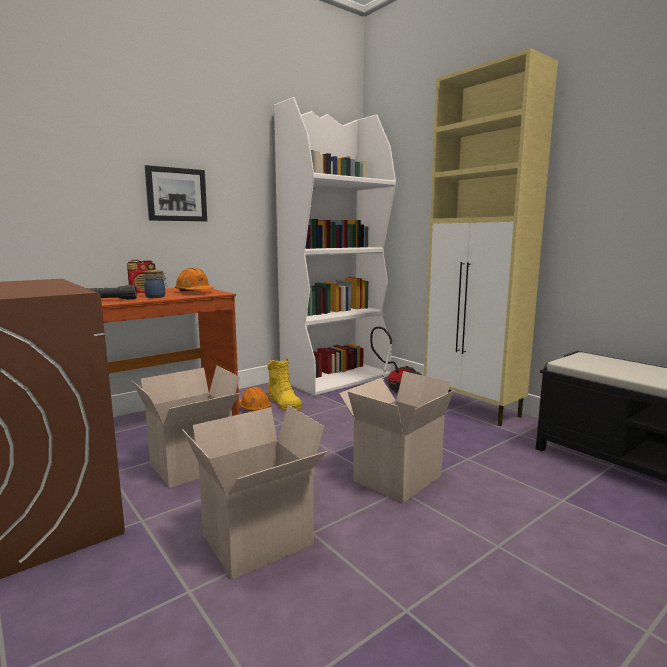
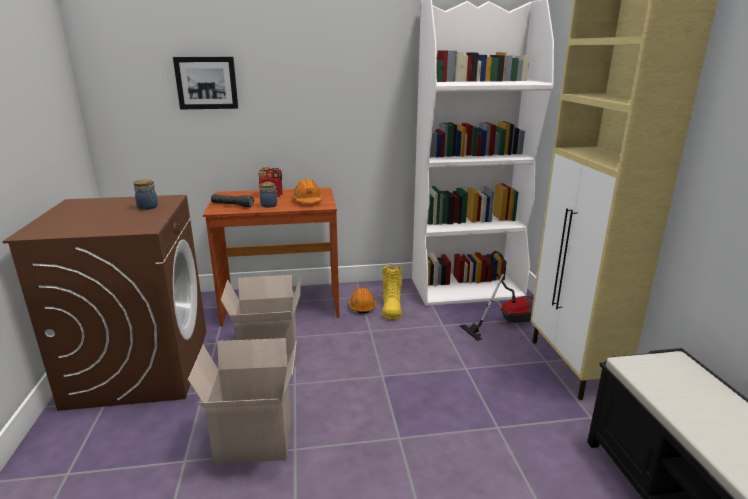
camera: 30 degrees right, 10 degrees up
picture [145,165,207,221] -> picture moved to [173,57,238,110]
cardboard box [339,371,455,503] -> none
none -> jar [133,179,158,210]

